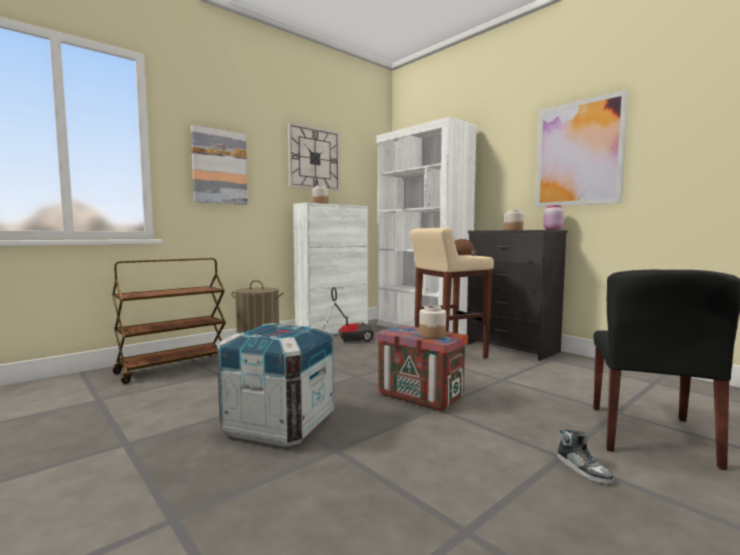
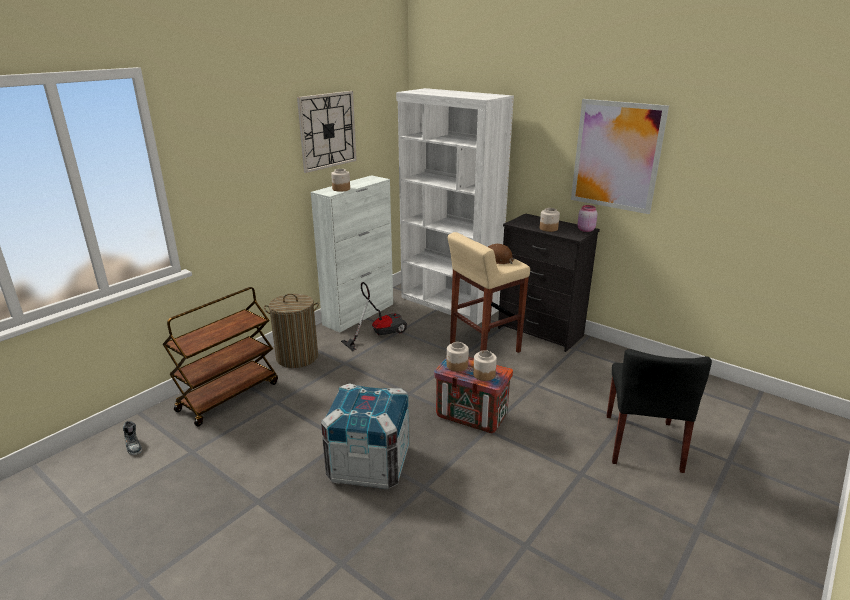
camera: 10 degrees left, 20 degrees up
picture [191,125,248,205] -> none
shoe [557,429,614,484] -> shoe moved to [123,421,142,455]
none -> jar [446,342,469,371]

